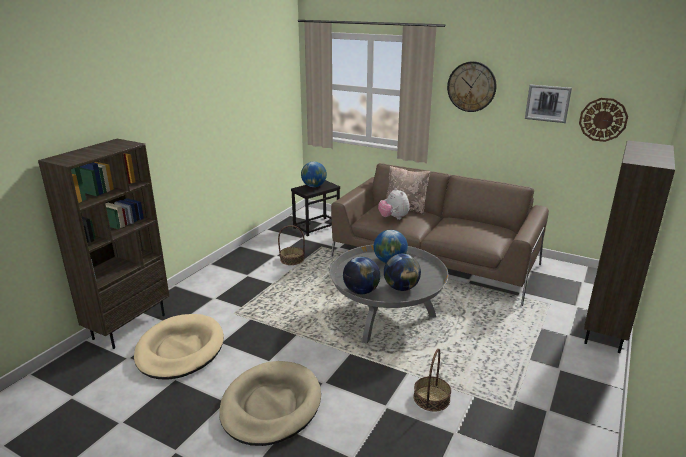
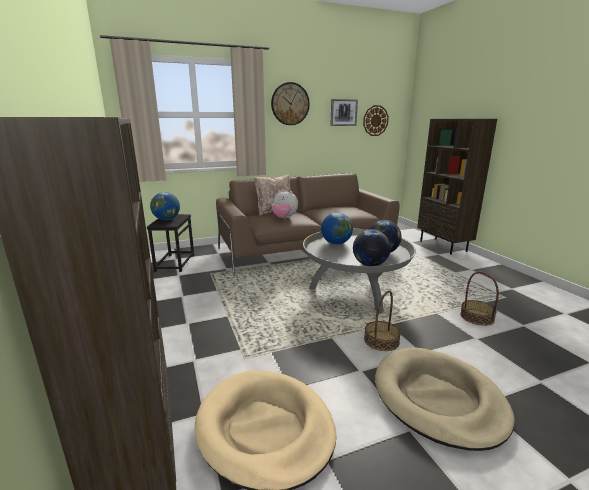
camera: 50 degrees left, 5 degrees down
basket [278,225,305,265] -> basket moved to [364,291,401,351]

